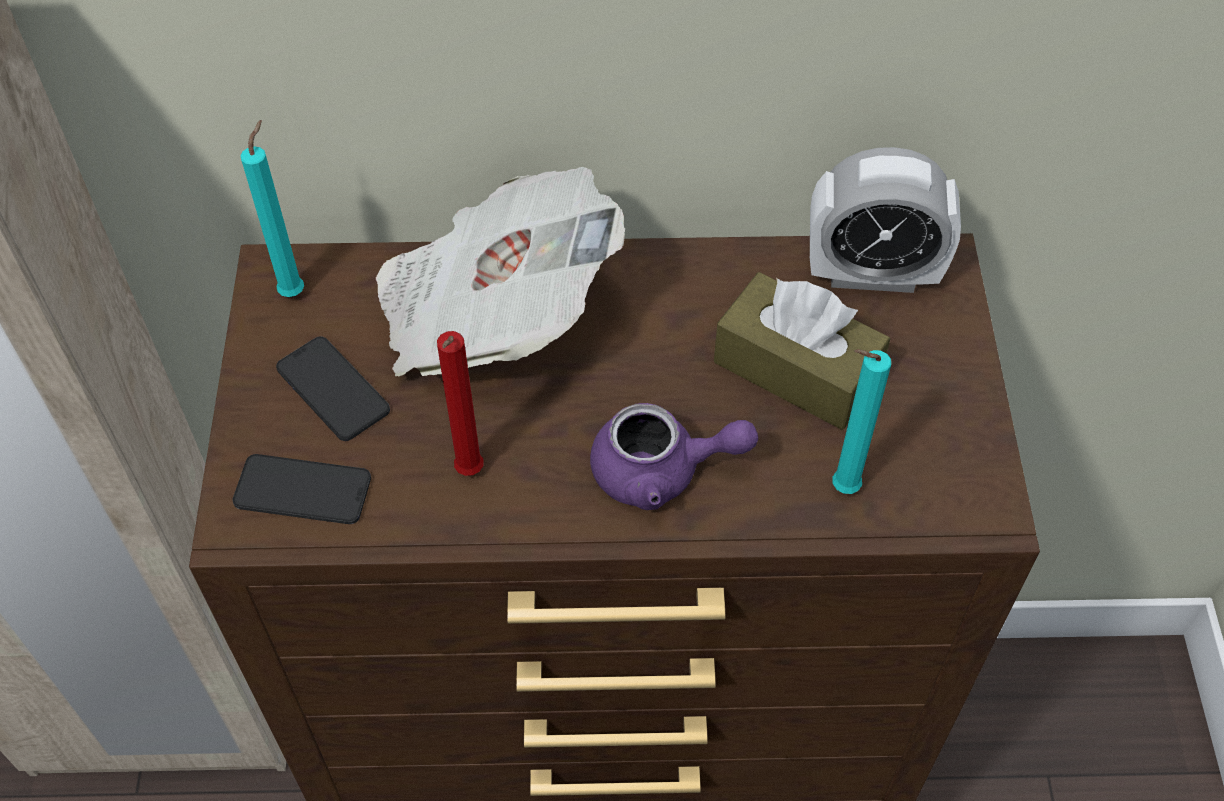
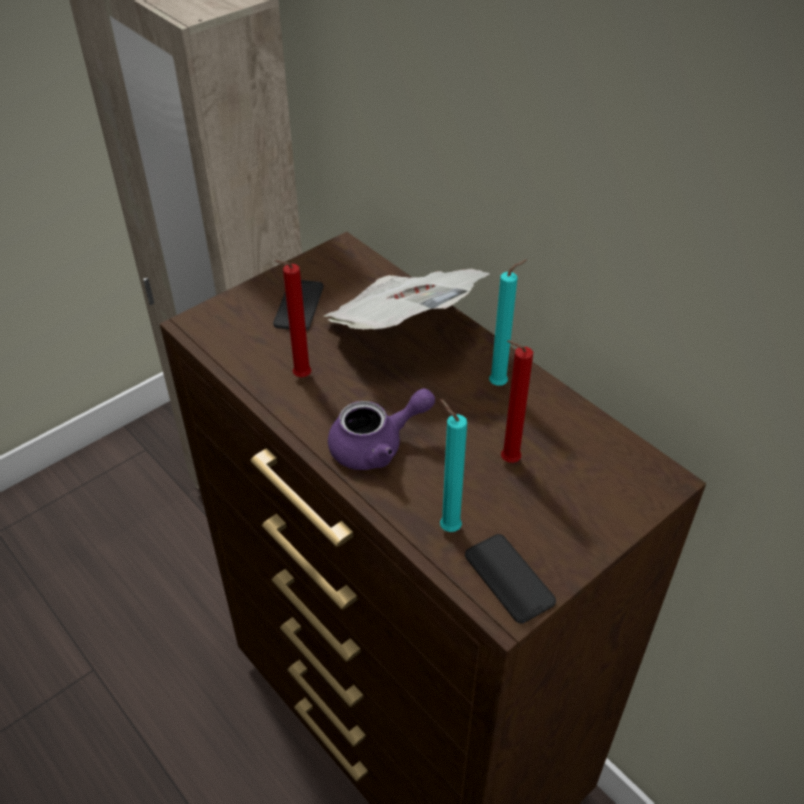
camera: 50 degrees right, 10 degrees down
phone [233,454,371,524] -> phone moved to [465,534,556,623]
turquoise candle [241,120,304,297] -> turquoise candle moved to [489,259,527,386]
purple teapot [590,403,758,510] -> purple teapot turned 75 degrees counterclockwise [328,388,435,470]
brown tissue box [714,272,890,430] -> red candle [501,340,533,463]
alarm clock [810,147,961,293] -> none

